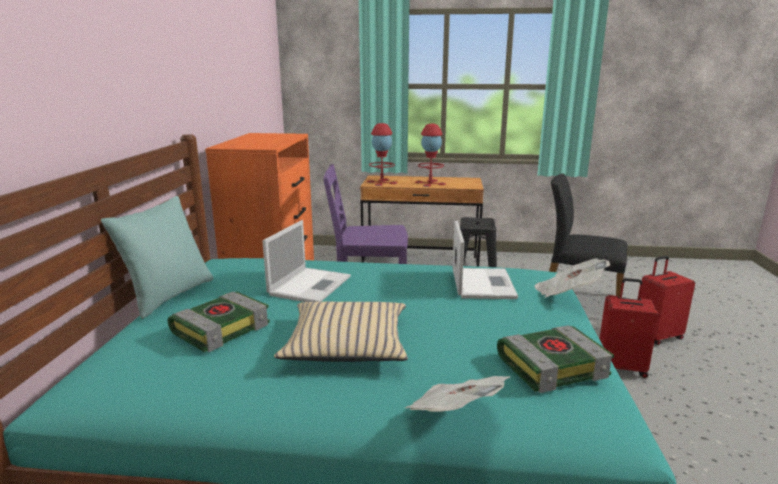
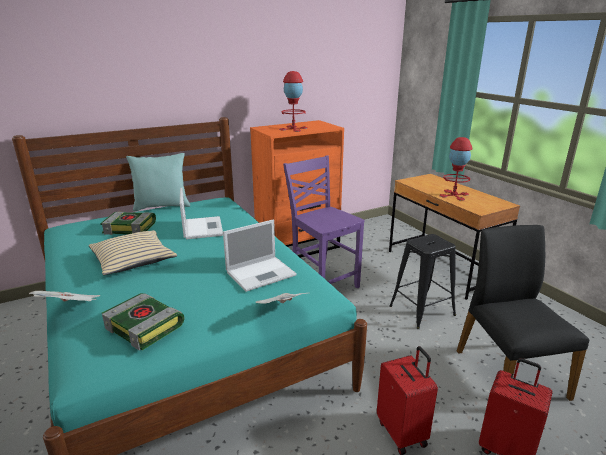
camera: 55 degrees right, 5 degrees up
laptop [262,220,351,302] -> laptop turned 90 degrees counterclockwise [180,188,223,239]
red table lamp [367,123,397,186] -> red table lamp moved to [279,71,308,132]

